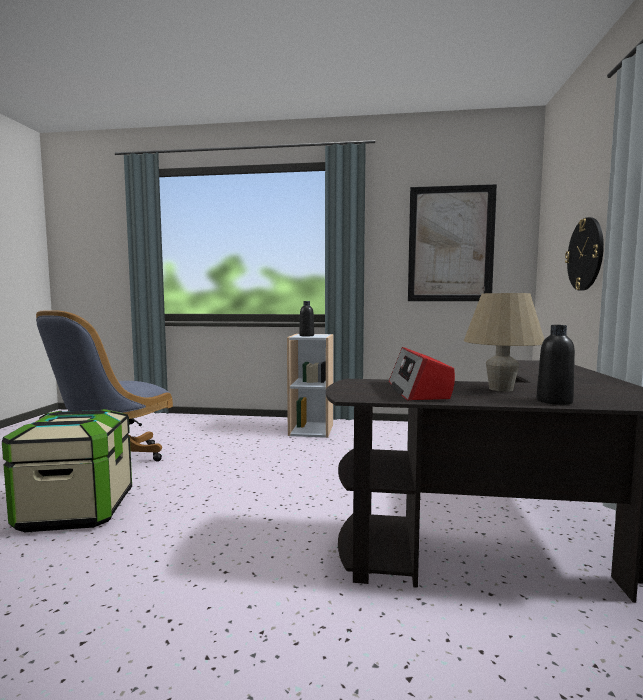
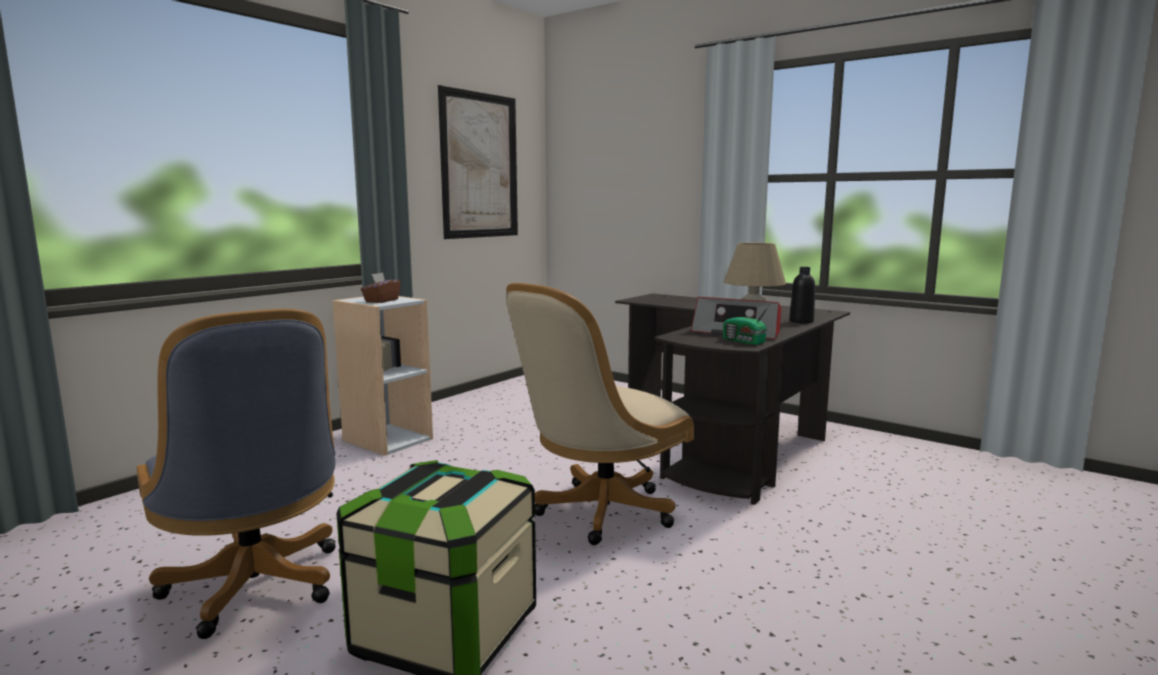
camera: 60 degrees left, 5 degrees up
black bottle [299,301,314,336] -> brown tissue box [361,272,401,303]
wall clock [565,217,604,291] -> none
none -> beige office chair [506,283,694,545]
none -> radio [723,303,771,345]

